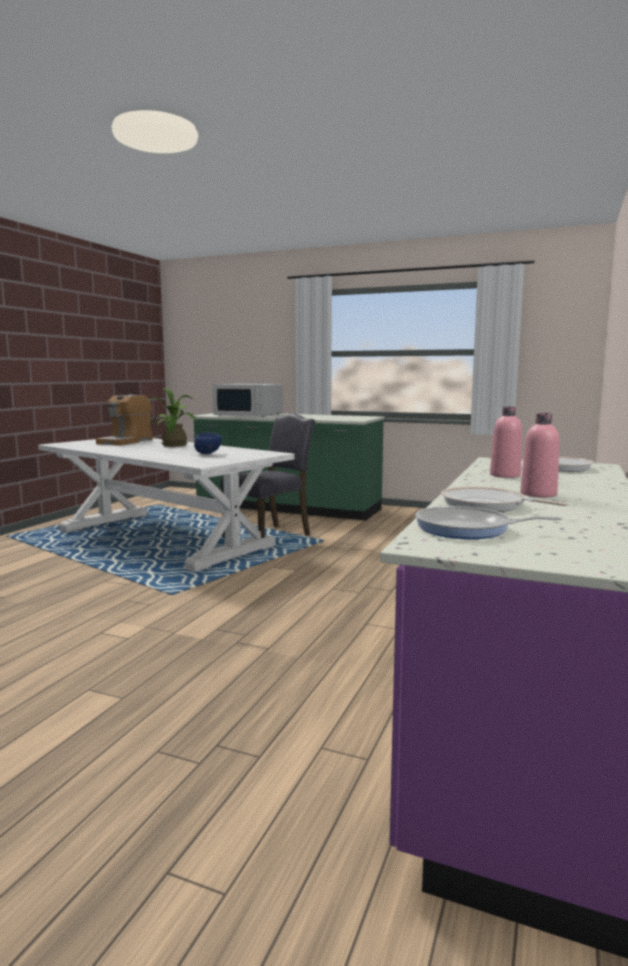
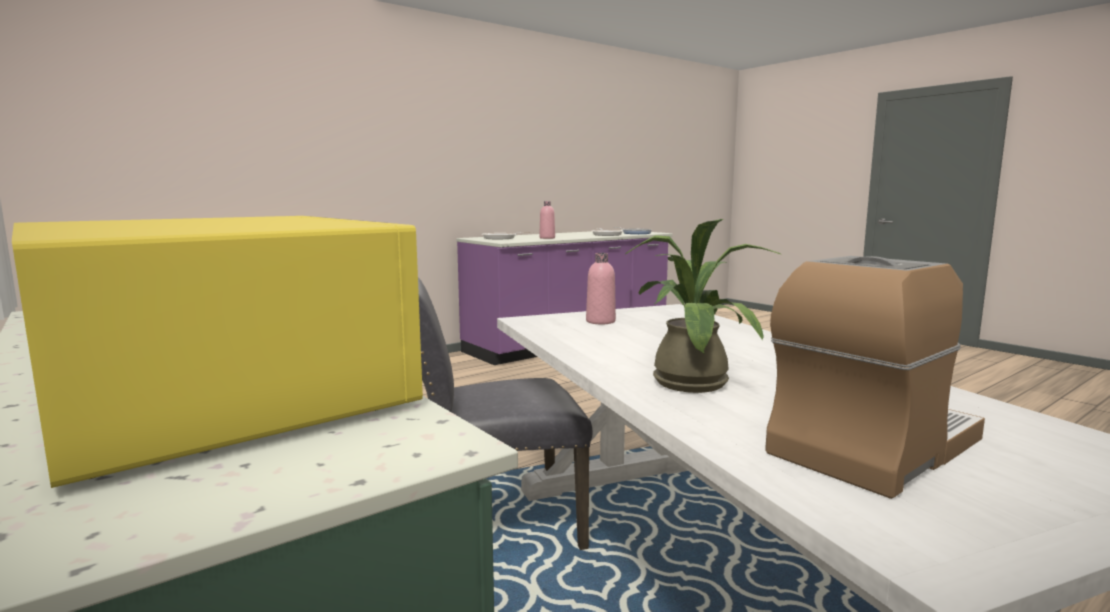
camera: 150 degrees left, 0 degrees up
blue bowl [194,433,222,454] -> none
white microwave [212,384,283,417] -> yellow microwave [12,216,423,488]
pink bottle [520,413,559,498] -> pink bottle moved to [586,253,616,324]

